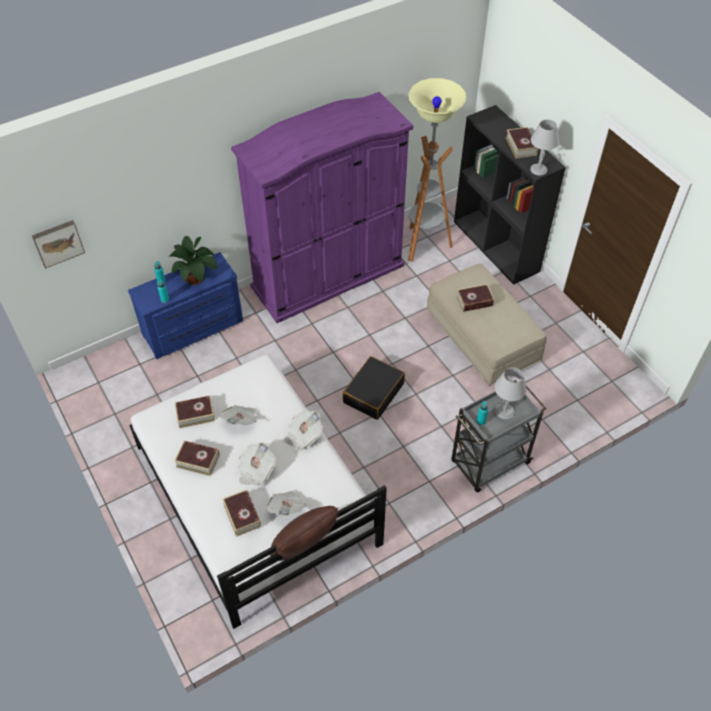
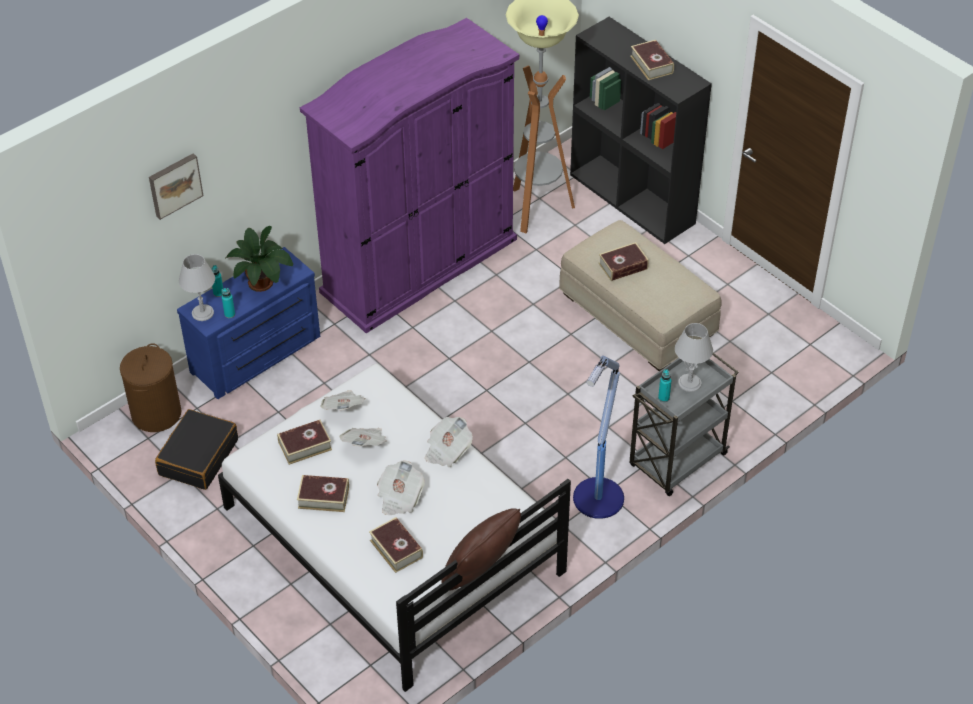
camera: 10 degrees left, 5 degrees down
picture [32,220,85,269] -> picture moved to [149,154,203,220]
newspaper [266,490,306,516] -> newspaper moved to [320,390,365,411]
black suitcase [343,356,405,420] -> black suitcase moved to [155,409,238,490]
grey table lamp [530,120,559,176] -> grey table lamp moved to [179,254,215,321]
none -> brown laundry basket [120,343,181,432]
none -> floor lamp [573,356,624,519]

